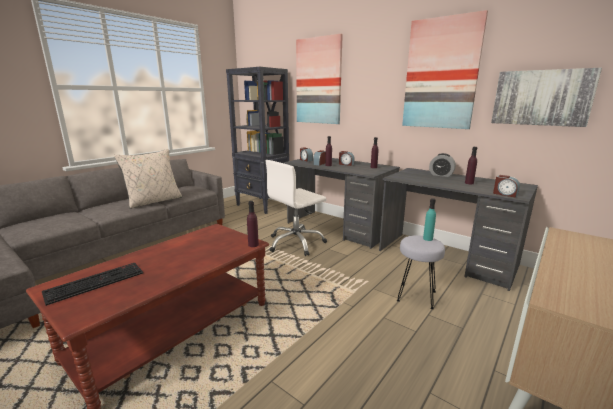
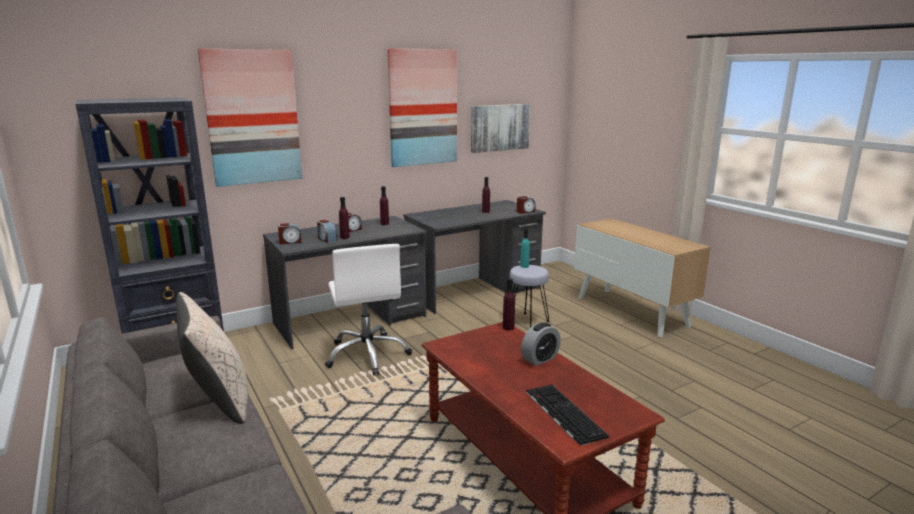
camera: 70 degrees left, 0 degrees up
alarm clock [429,153,456,177] -> alarm clock moved to [521,322,561,366]

